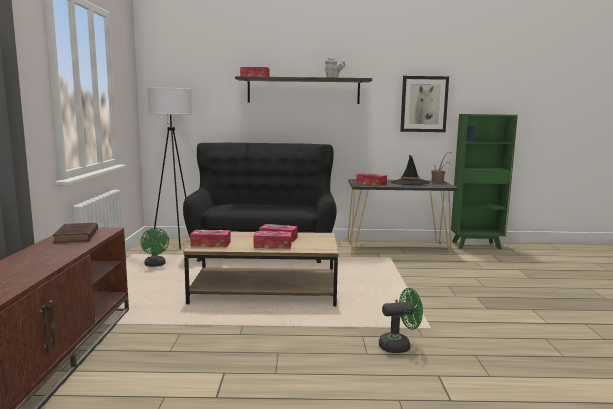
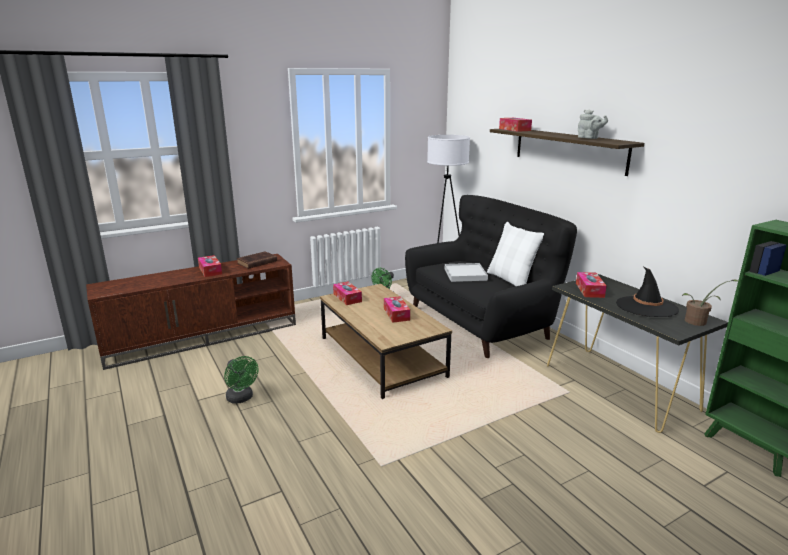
camera: 60 degrees right, 10 degrees up
tissue box [254,231,292,249] -> tissue box moved to [198,255,222,277]
green fan [379,288,423,353] -> green fan moved to [224,356,259,404]
picture [400,76,449,132] -> none
none -> white tray [445,263,488,282]
none -> white pillow [487,222,544,286]

